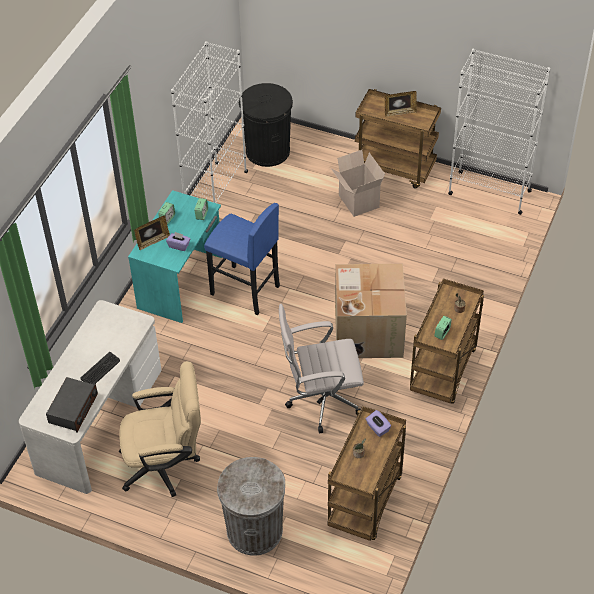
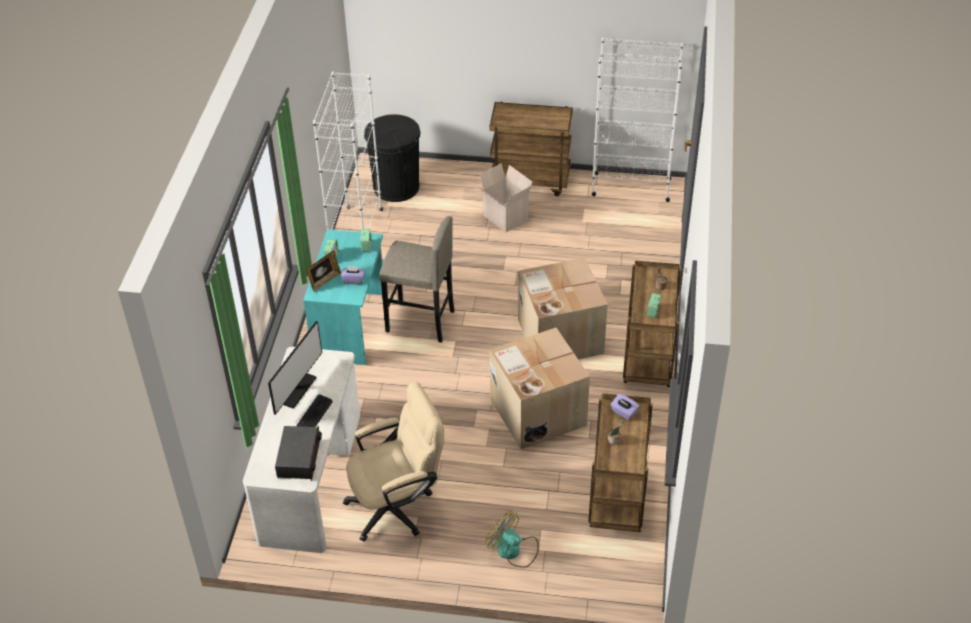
camera: 15 degrees left, 5 degrees down
blue stool [204,203,280,315] -> grey stool [379,216,455,343]
grey trash can [217,457,285,556] -> fan [485,511,539,568]
white office chair [278,304,364,433] -> cardboard box [489,328,590,449]
picture frame [385,91,417,117] -> none
none -> monitor [268,321,322,415]

